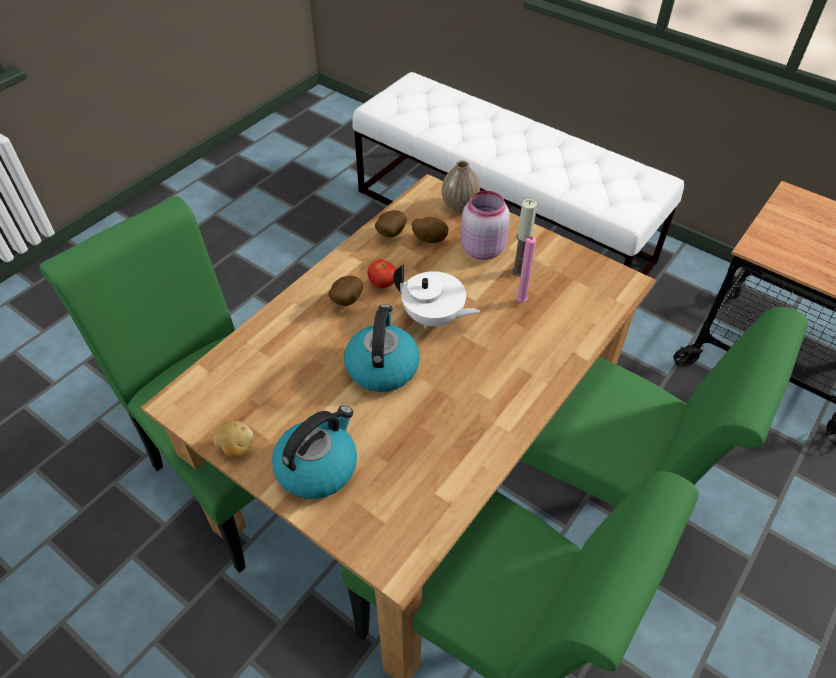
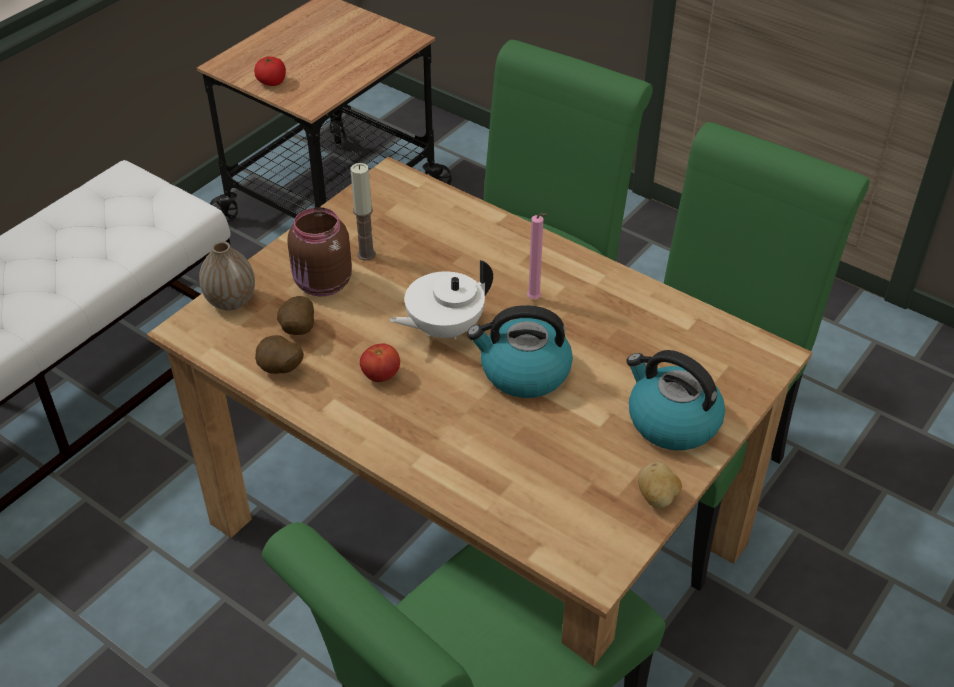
camera: 90 degrees left, 5 degrees down
potato [328,275,363,306] -> none
white teapot [393,265,480,328] -> white teapot turned 150 degrees counterclockwise [389,260,493,339]
pink jar [461,191,510,260] -> brown jar [287,207,352,296]
pink candle [516,236,536,302] -> pink candle moved to [527,213,548,299]
none -> tomato [254,57,286,86]

